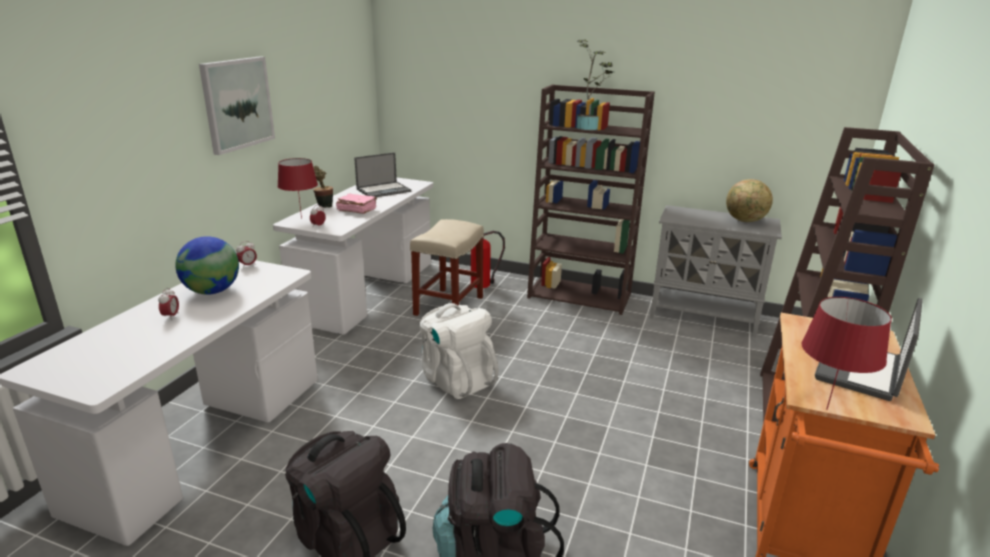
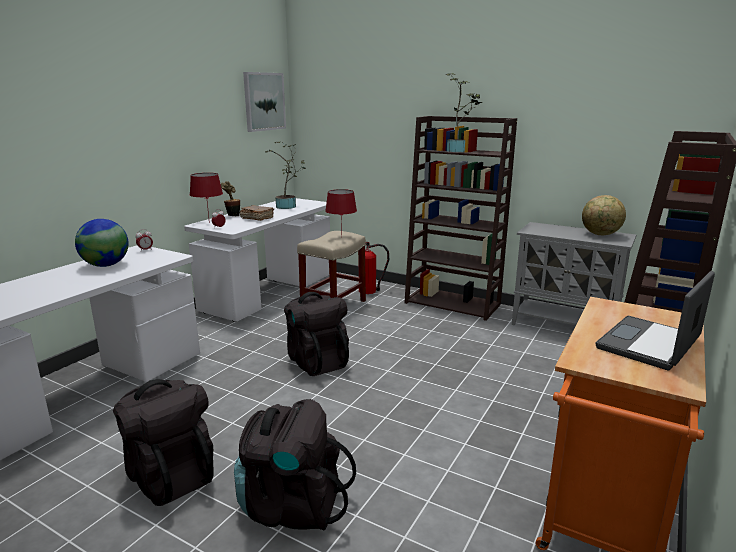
camera: 10 degrees right, 5 degrees down
alarm clock [158,287,179,321] -> none
picture [199,56,275,155] -> picture moved to [243,72,286,132]
pink book [336,193,377,214] -> brown book [240,205,274,221]
laptop [354,152,411,197] -> potted plant [265,141,305,209]
white backpack [420,303,498,399] -> black backpack [284,292,349,376]
red table lamp [802,297,892,409] -> red table lamp moved to [325,189,357,239]

